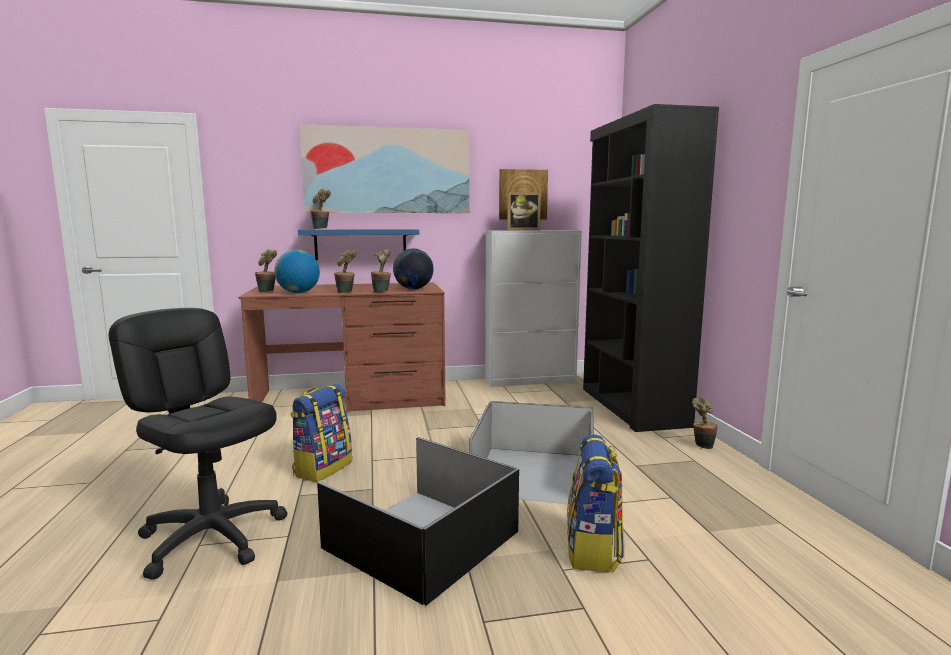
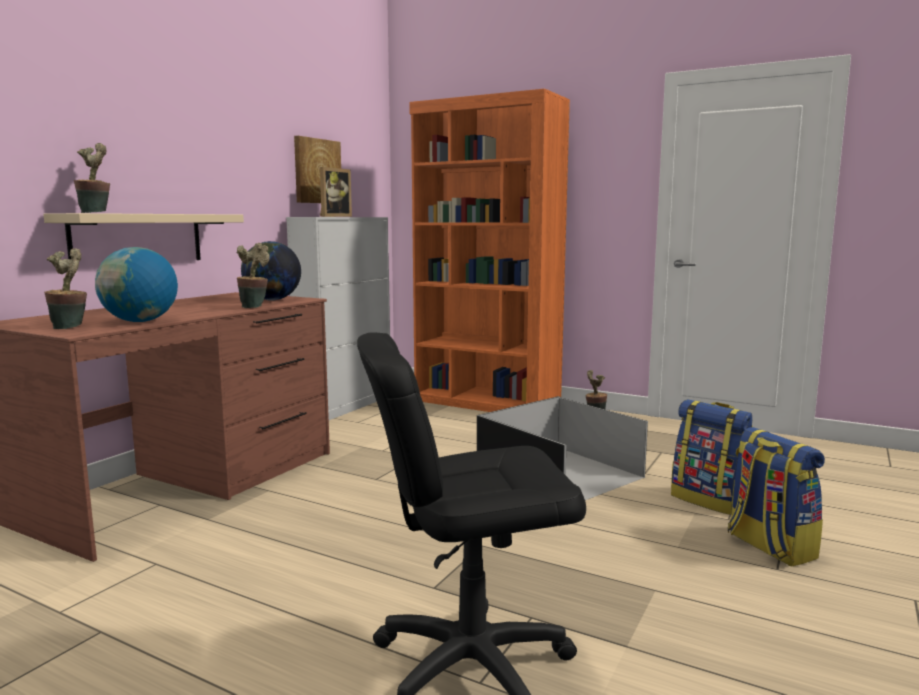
camera: 50 degrees left, 0 degrees up
backpack [290,384,352,482] -> backpack moved to [728,427,825,567]
blue shelf [298,229,419,260] -> beige shelf [43,213,244,260]
picture [299,124,470,213] -> none
black storage box [317,437,519,606] -> none
potted plant [334,250,356,293] -> none
black bookcase [583,104,719,432] -> orange bookcase [409,89,570,412]

